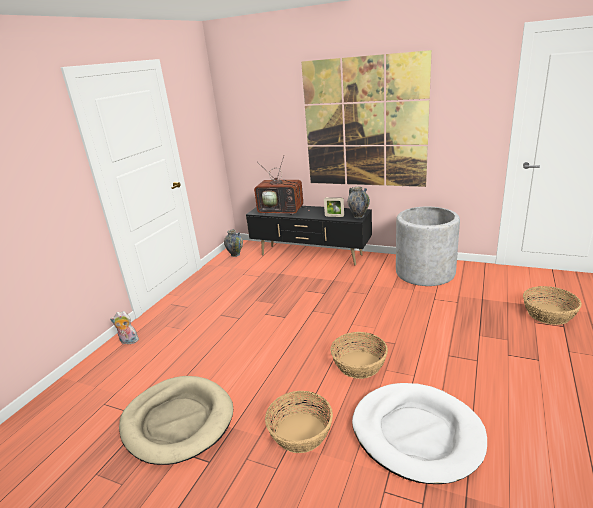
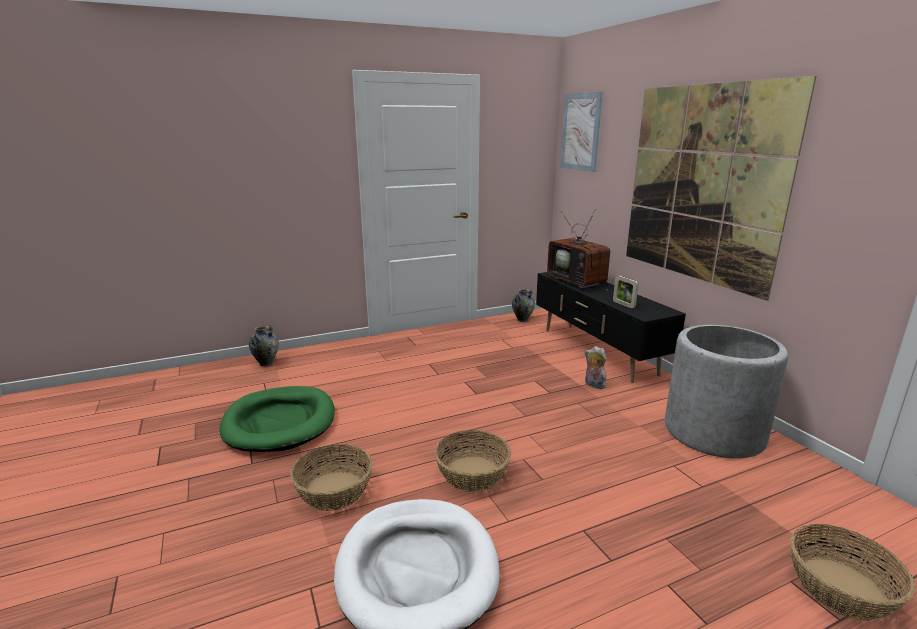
camera: 40 degrees right, 5 degrees down
plush toy [110,311,139,344] -> plush toy moved to [585,346,606,389]
beige dog bed [119,376,233,465] -> green dog bed [219,386,335,452]
vase [348,187,370,218] -> vase moved to [249,325,279,367]
none -> picture [560,92,603,172]

